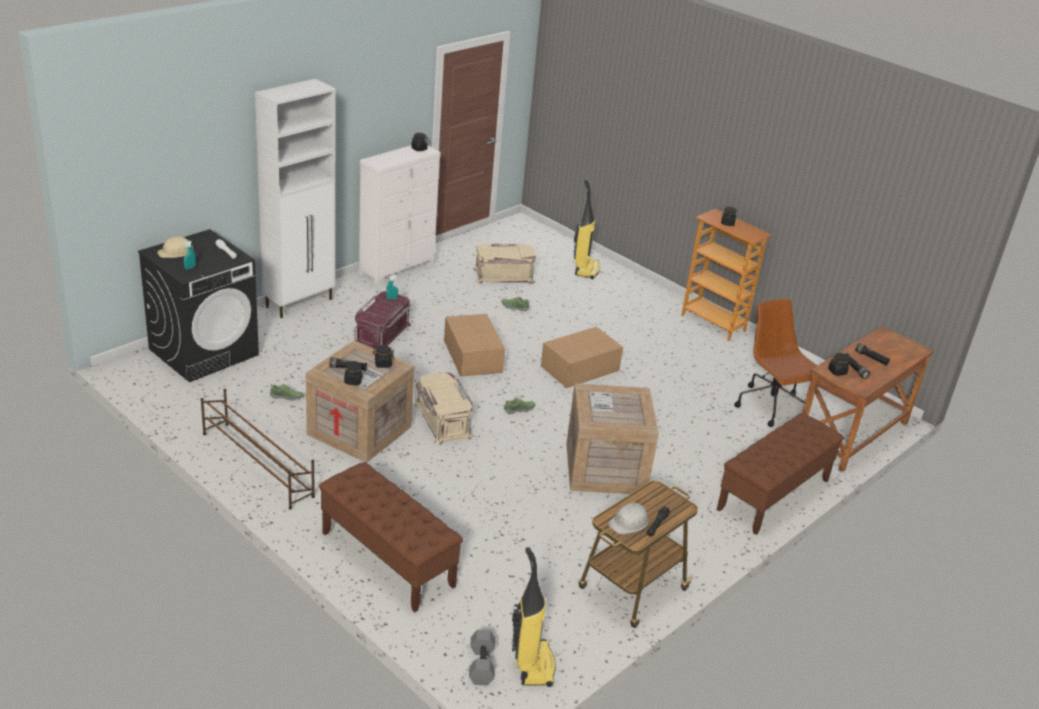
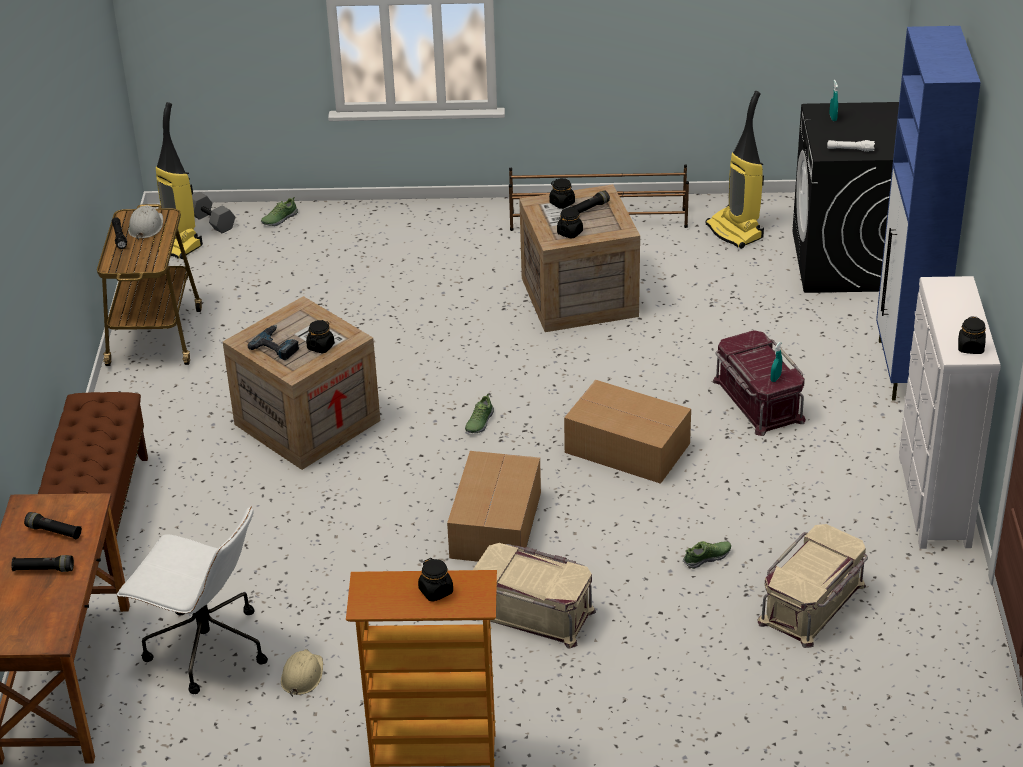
camera: 140 degrees right, 5 degrees up
beige hard hat [157,236,194,258] -> beige hard hat moved to [281,649,323,697]
white cabinet [255,79,335,318] -> blue cabinet [876,26,981,401]
shoe [270,384,304,401] -> shoe moved to [261,197,298,226]
brown bench [319,462,463,612] -> none
beige storage box [415,372,473,445] -> beige storage box moved to [472,543,596,648]
vacuum cleaner [574,179,600,279] -> vacuum cleaner moved to [705,91,764,249]
brown office chair [734,299,817,427] -> white office chair [117,506,268,694]
black jar [828,353,850,376] -> black jar moved to [306,320,335,353]
none -> power drill [248,325,299,360]

